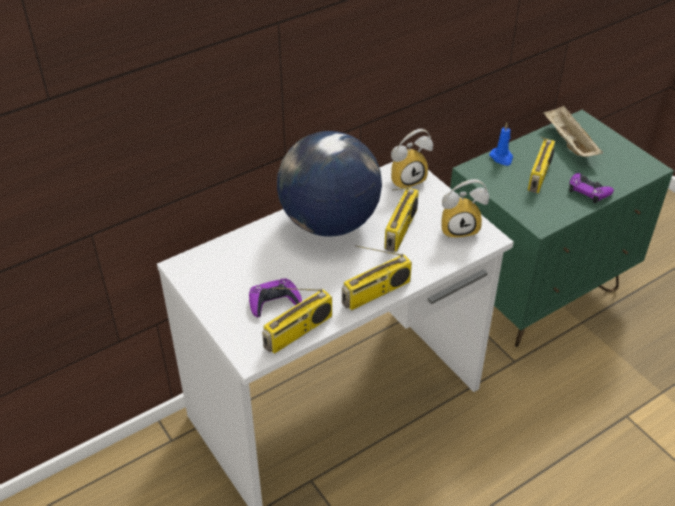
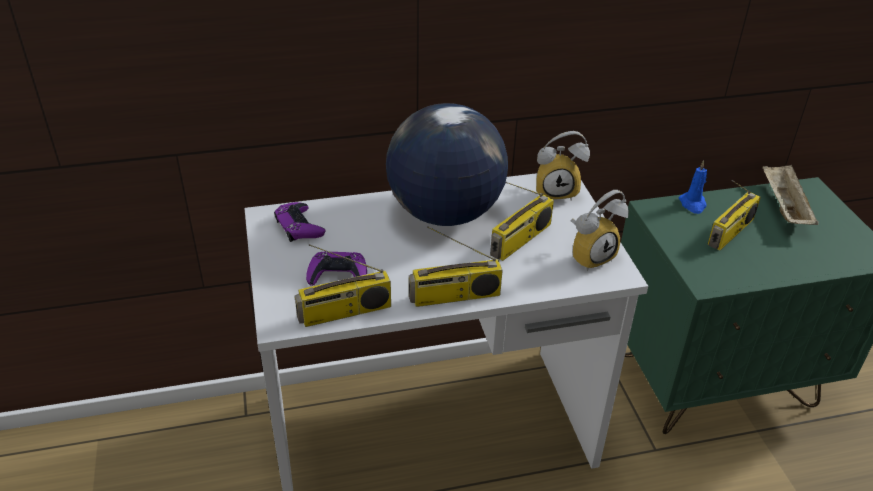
camera: 20 degrees right, 5 degrees down
alarm clock [441,179,489,239] -> alarm clock turned 45 degrees counterclockwise [571,190,629,271]
purple game controller [569,173,614,203] -> purple game controller moved to [274,202,326,242]

